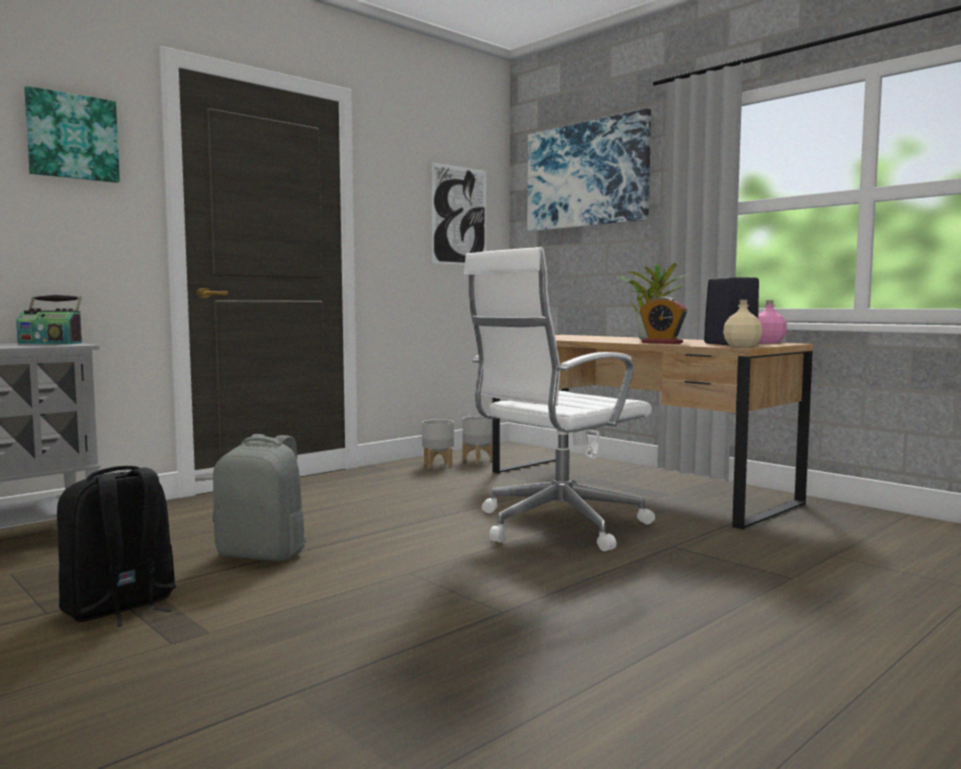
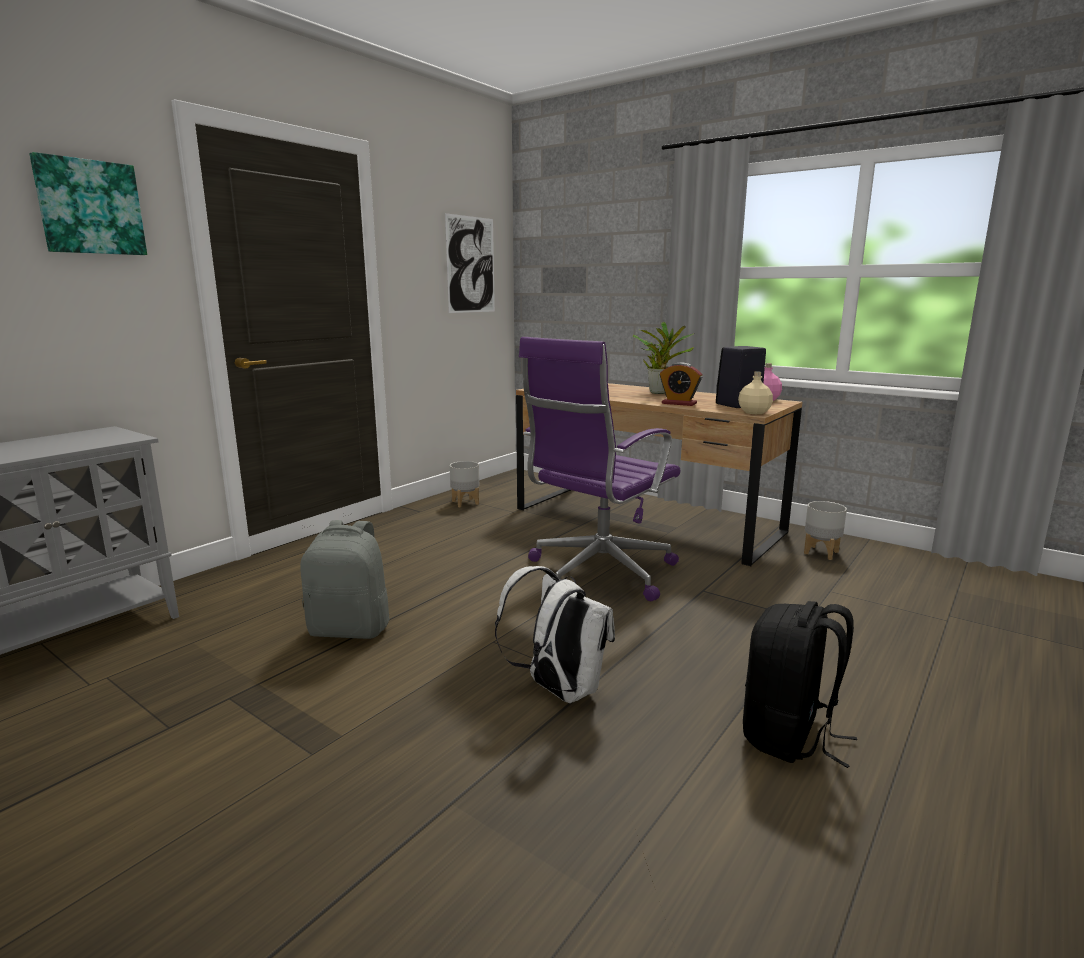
camera: 10 degrees left, 10 degrees up
radio [16,295,82,344] -> none
black backpack [57,466,176,627] -> black backpack moved to [743,601,857,768]
grey planter [462,416,493,464] -> grey planter moved to [804,501,847,560]
white office chair [464,247,655,551] -> purple office chair [519,337,681,601]
picture [527,108,651,231] -> none
none -> white backpack [495,566,615,703]

